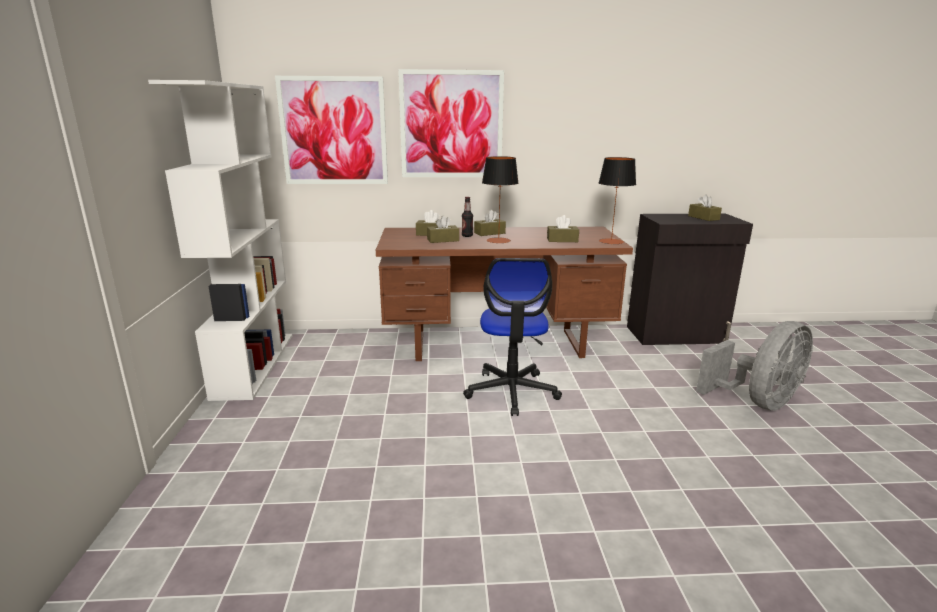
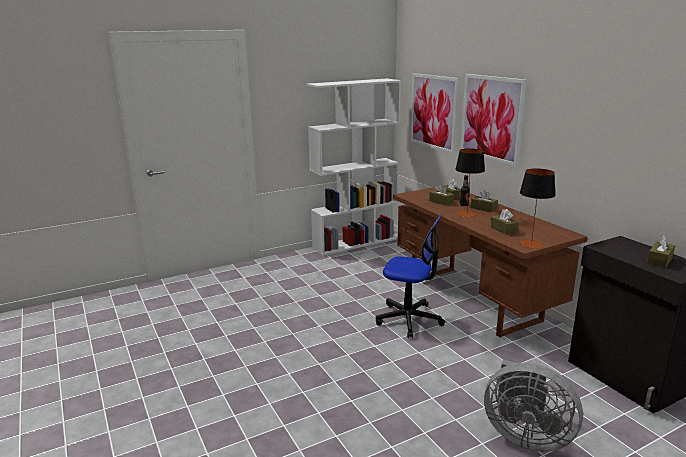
camera: 65 degrees right, 0 degrees up
office chair [463,258,562,416] -> office chair turned 135 degrees counterclockwise [376,215,445,338]

